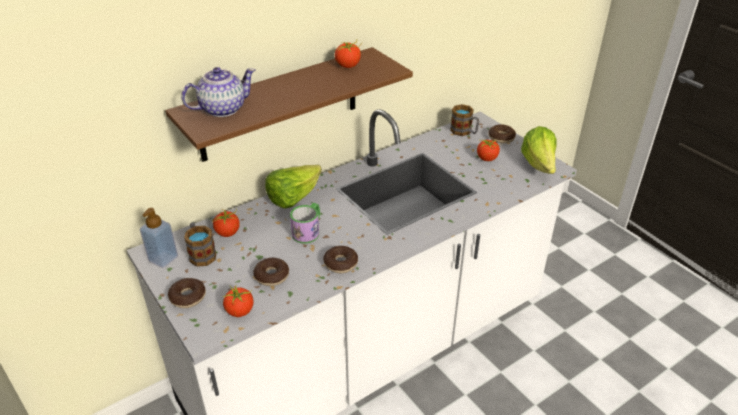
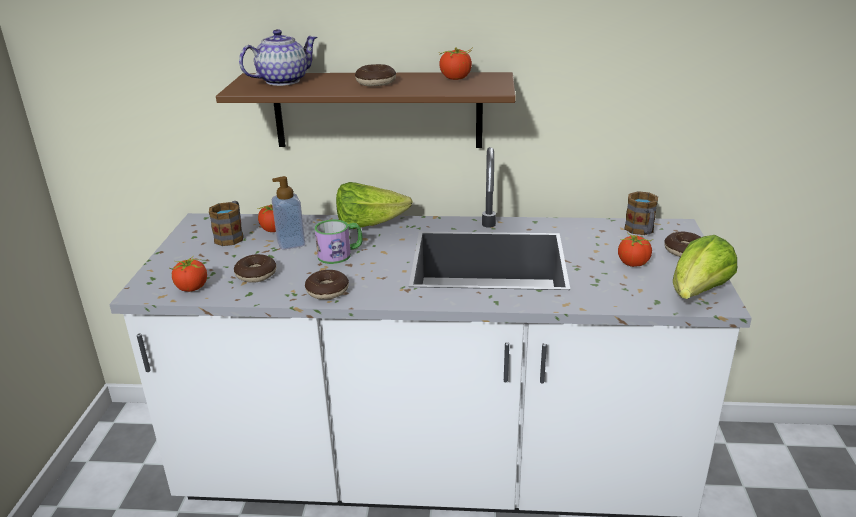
camera: 40 degrees right, 10 degrees down
soap dispenser [140,208,178,268] -> soap dispenser moved to [272,176,305,250]
donut [168,278,206,308] -> donut moved to [355,64,396,86]
teapot [181,67,255,117] -> teapot turned 45 degrees counterclockwise [239,29,317,86]

